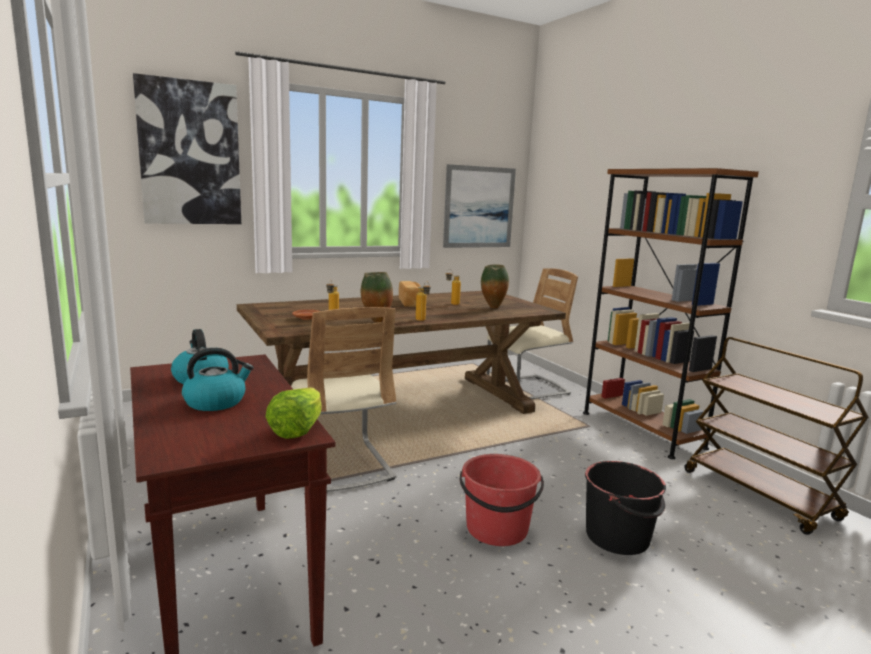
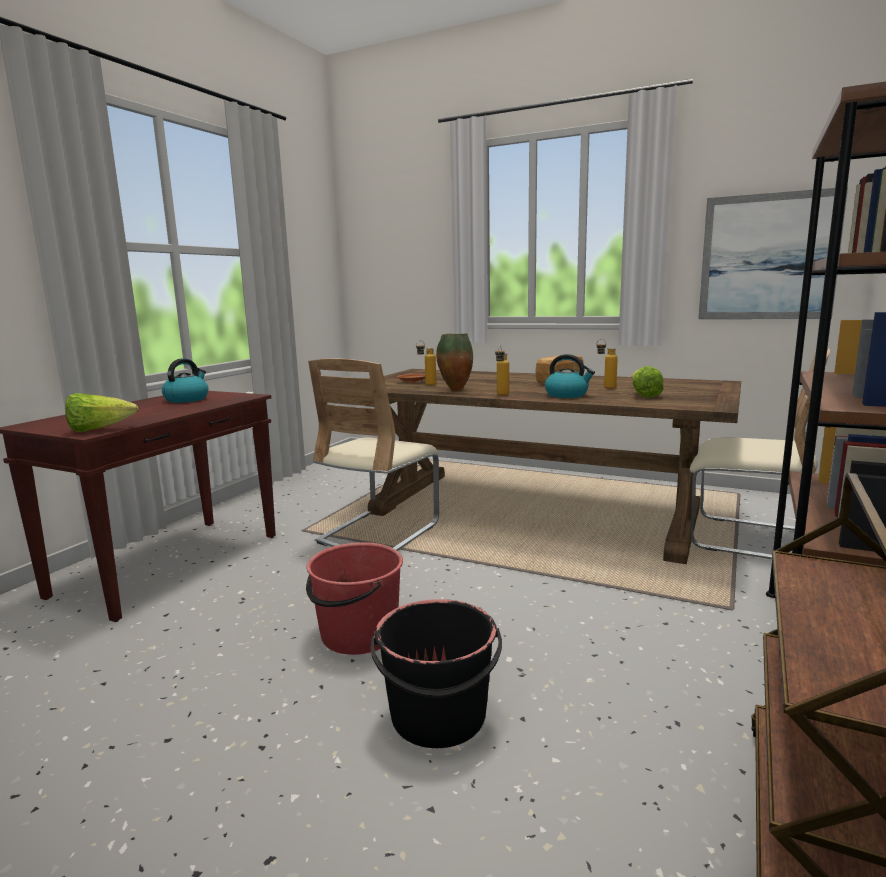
camera: 55 degrees right, 0 degrees up
picture [133,73,241,224] -> none
kettle [182,348,254,411] -> kettle moved to [545,354,595,398]
vase [481,265,509,308] -> lettuce [631,366,664,398]

